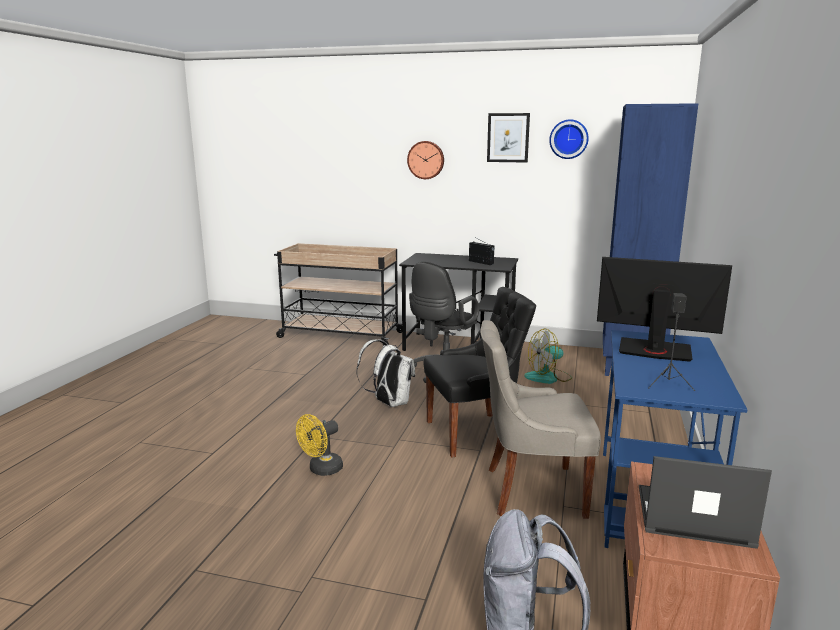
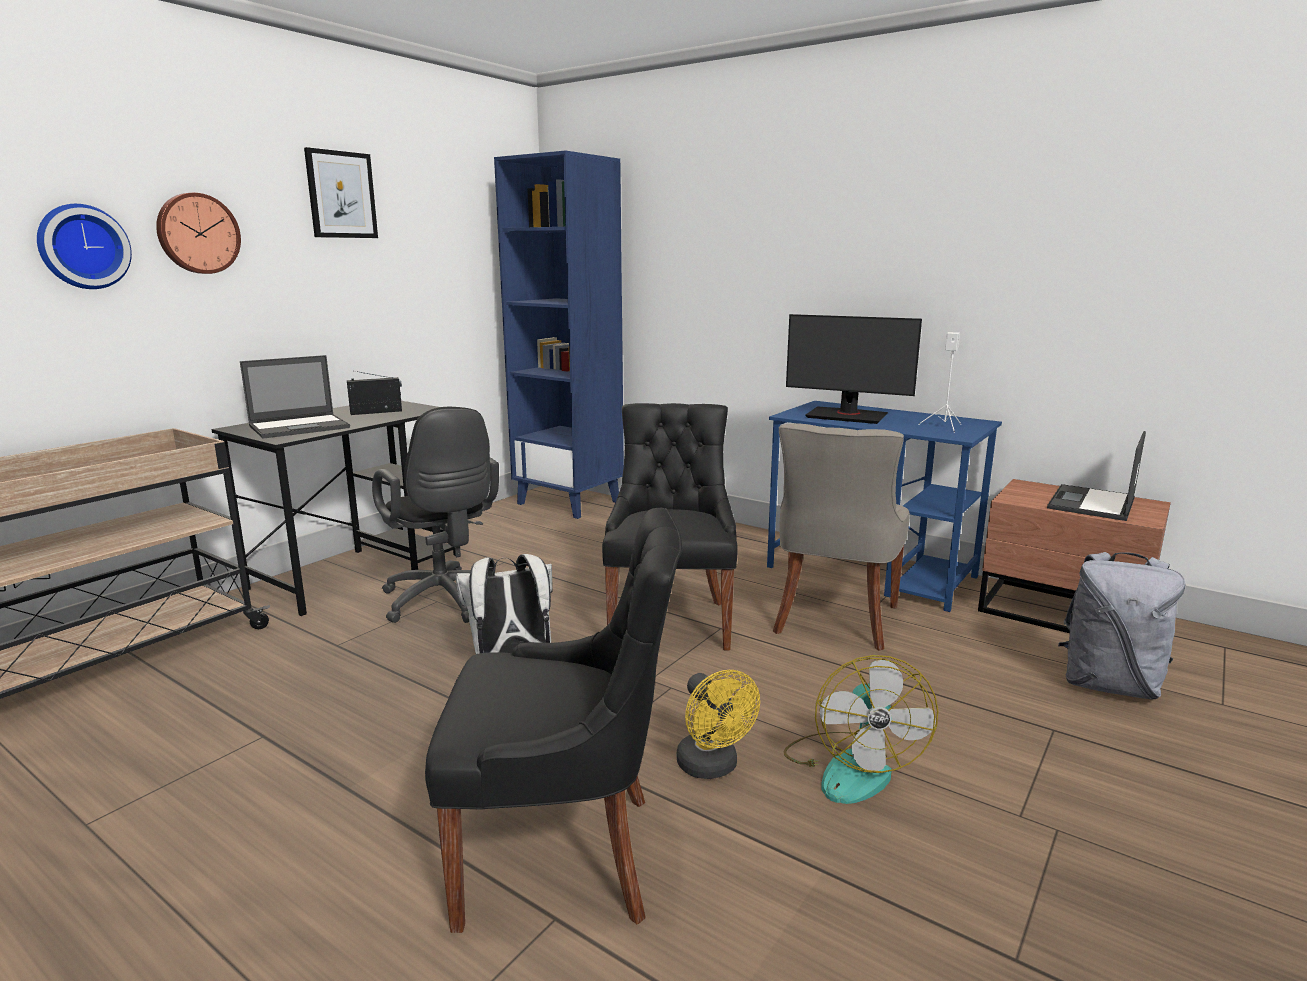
camera: 70 degrees left, 0 degrees up
fan [524,328,572,384] -> fan moved to [784,655,938,804]
wall clock [549,119,589,159] -> wall clock moved to [37,204,132,289]
monitor [597,257,732,362] -> monitor turned 105 degrees counterclockwise [786,314,922,424]
black speaker [648,293,695,391] -> white speaker [918,332,961,433]
none -> laptop [240,355,350,438]
none -> black chair [425,508,682,933]

